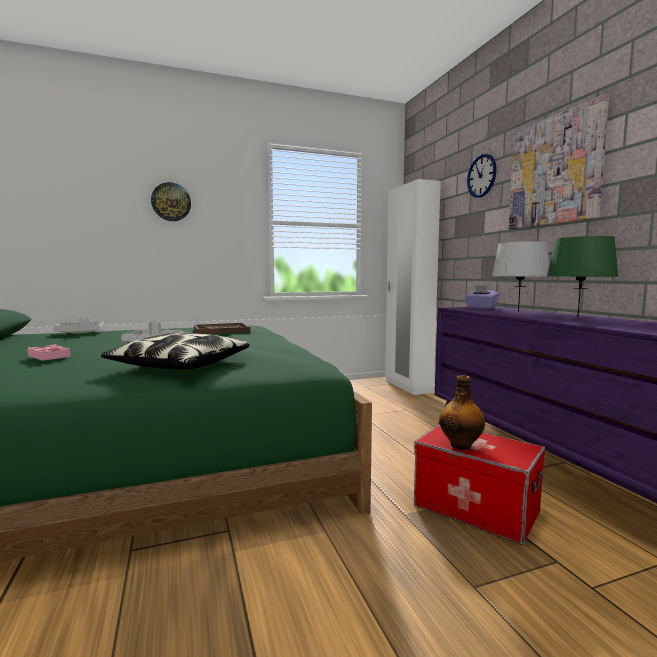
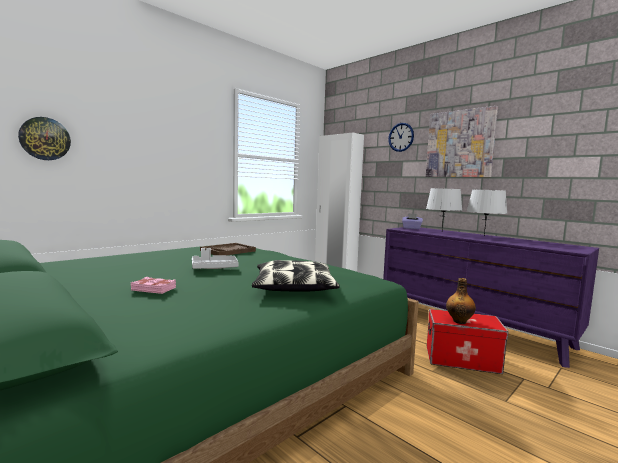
camera: 25 degrees left, 0 degrees up
grey tray [53,317,105,333] -> none
wall clock [151,182,191,221] -> wall clock moved to [18,117,71,160]
green table lamp [547,236,619,317] -> grey table lamp [467,189,508,236]

